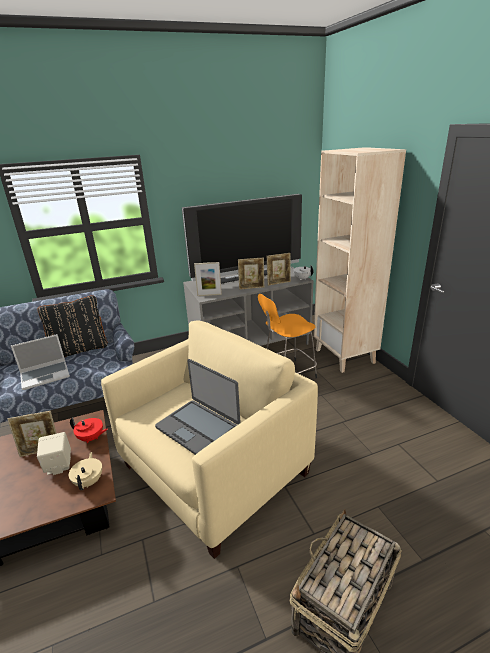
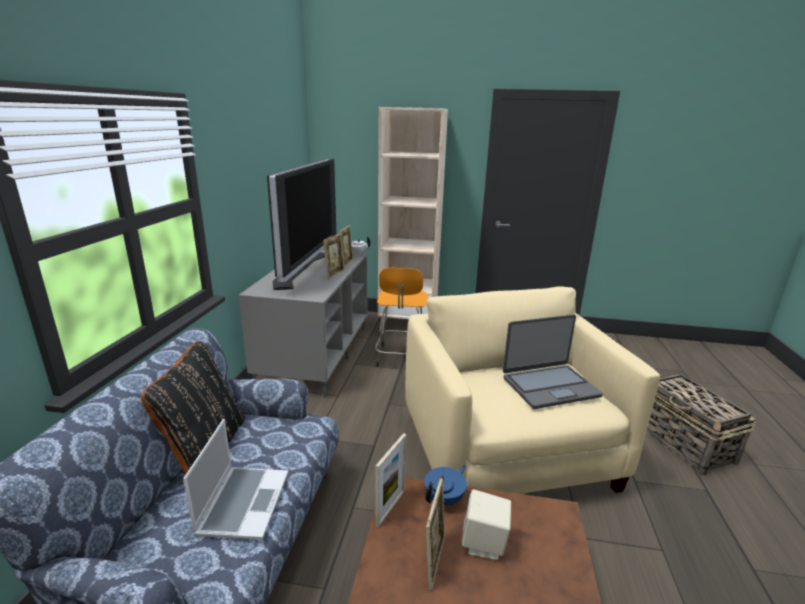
camera: 60 degrees left, 5 degrees down
beige teapot [69,452,102,490] -> none
red teapot [70,418,108,443] -> blue teapot [424,465,467,506]
picture frame [194,262,222,296] -> picture frame moved to [375,433,406,527]

